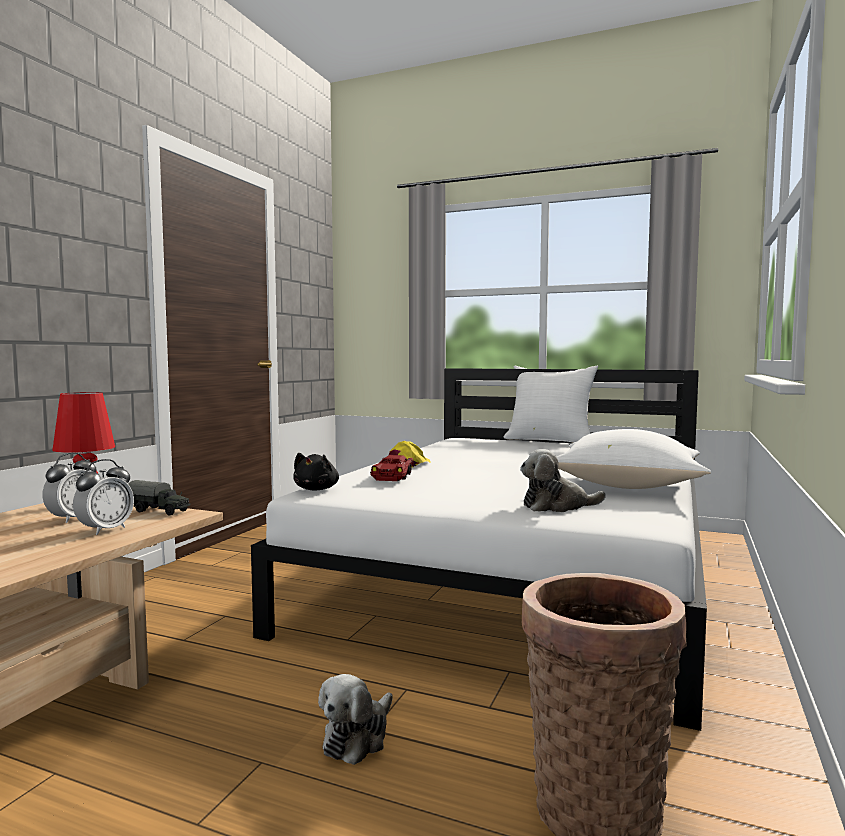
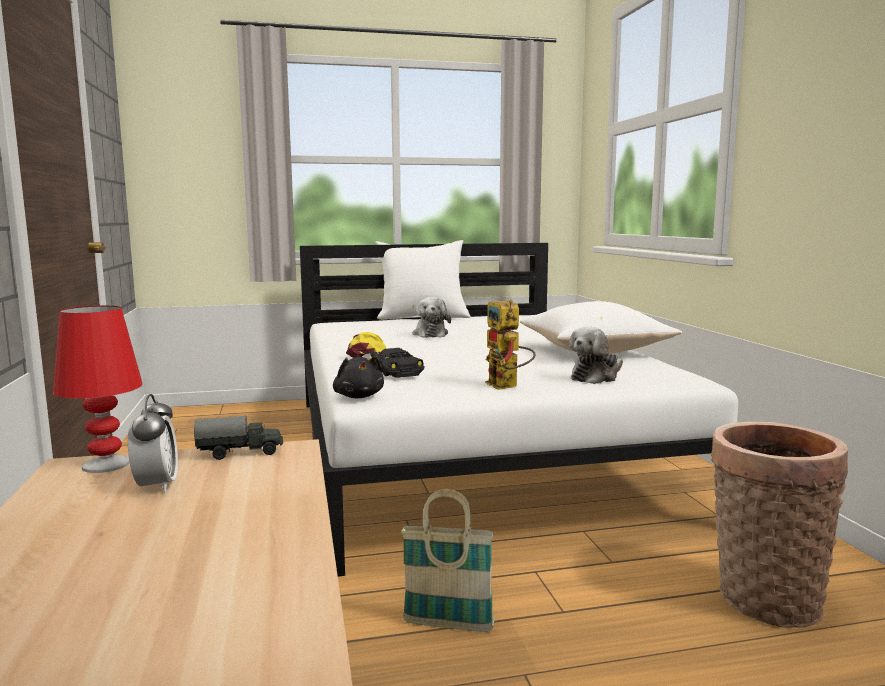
camera: 35 degrees left, 5 degrees up
alarm clock [73,459,134,535] -> none
plush toy [318,674,393,765] -> plush toy moved to [412,297,451,338]
red toy car [370,455,413,481] -> black toy car [370,348,425,378]
none -> basket [401,489,494,632]
none -> toy robot [485,299,535,390]

